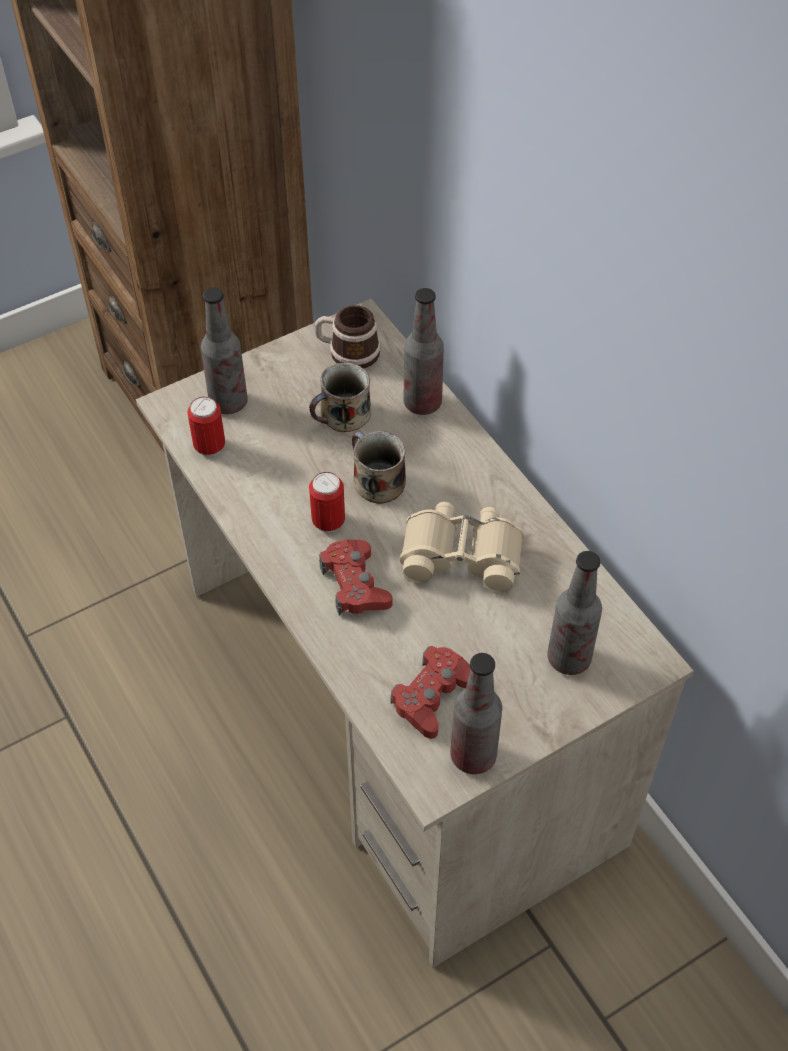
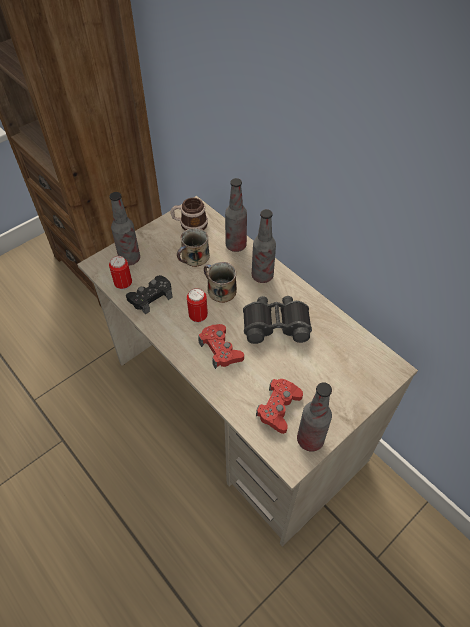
camera: 10 degrees left, 0 degrees up
beige binoculars [400,502,524,593] -> black binoculars [243,296,312,344]
bottle [547,551,602,675] -> bottle moved to [252,209,276,283]
none -> black game controller [126,275,173,314]

